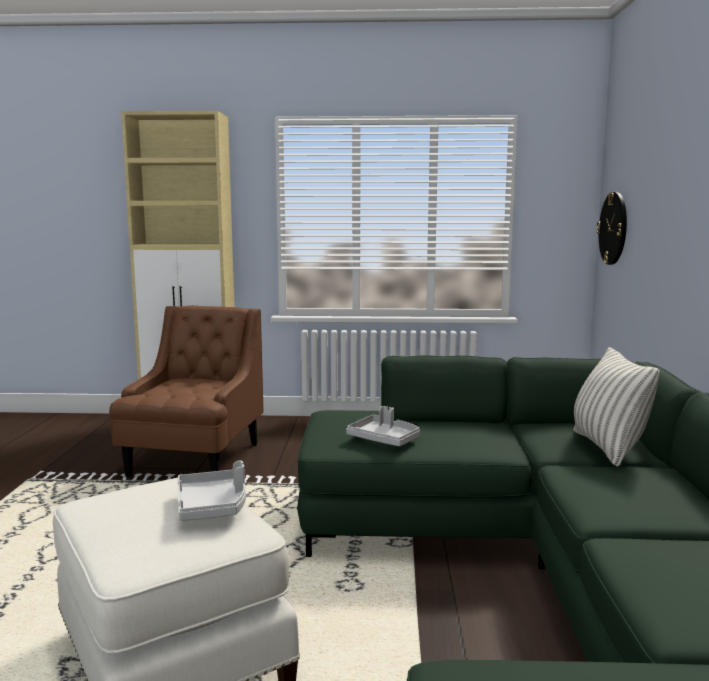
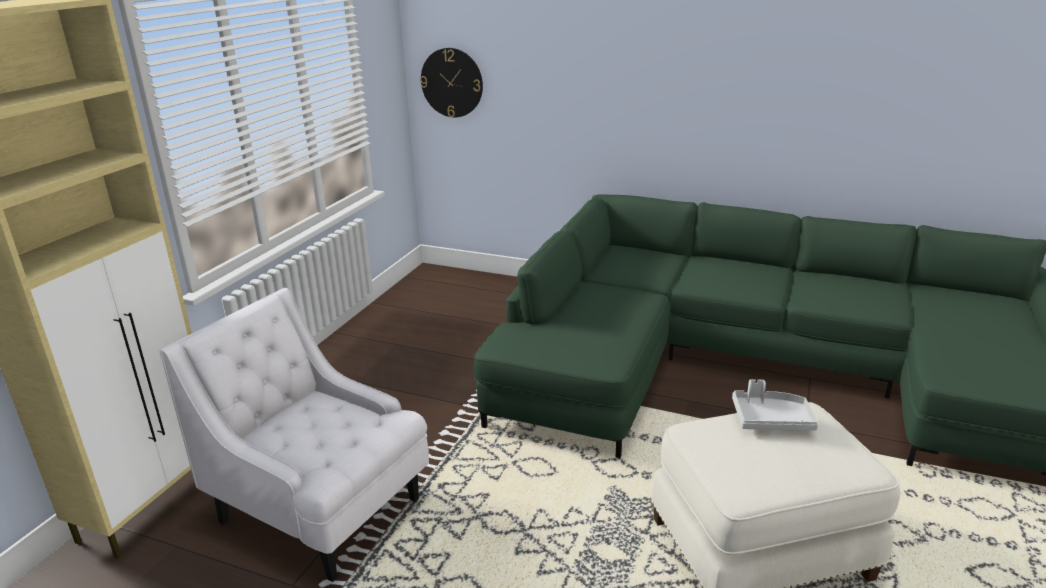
camera: 70 degrees left, 15 degrees up
brown armchair [109,306,263,477] -> white armchair [160,288,429,582]
grey tray [346,406,420,446] -> none
pillow [573,347,660,467] -> none

